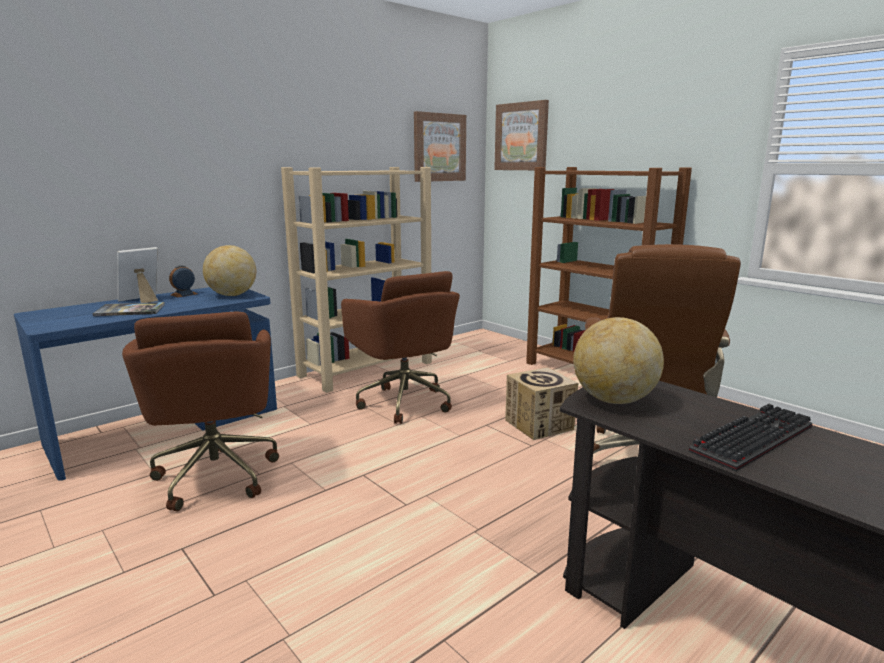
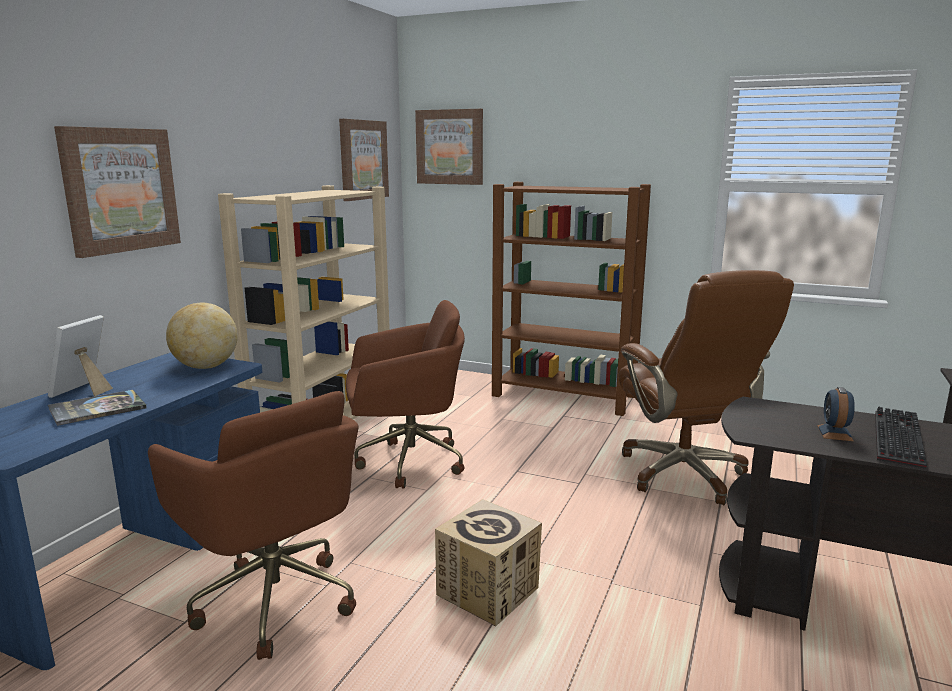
camera: 25 degrees left, 0 degrees up
alarm clock [169,265,197,297] -> alarm clock moved to [817,387,855,441]
brown office chair [341,271,460,424] -> brown office chair turned 45 degrees counterclockwise [346,300,465,489]
cardboard box [505,367,578,440] -> cardboard box moved to [435,499,542,626]
globe [573,317,664,404] -> none
none -> picture [54,126,181,258]

